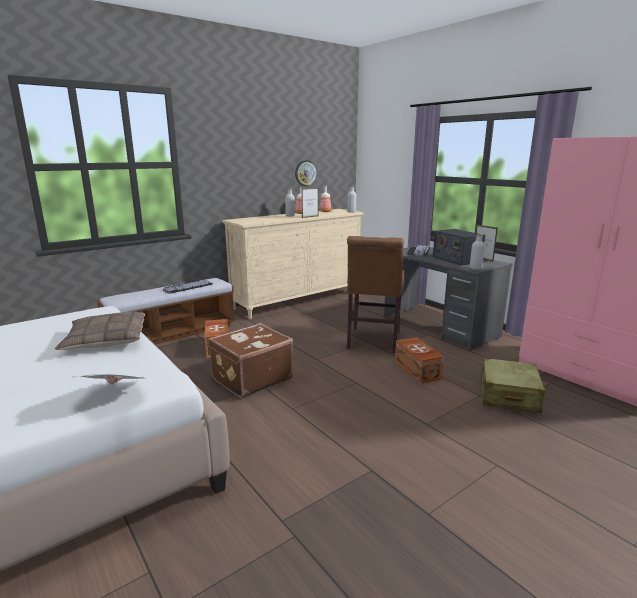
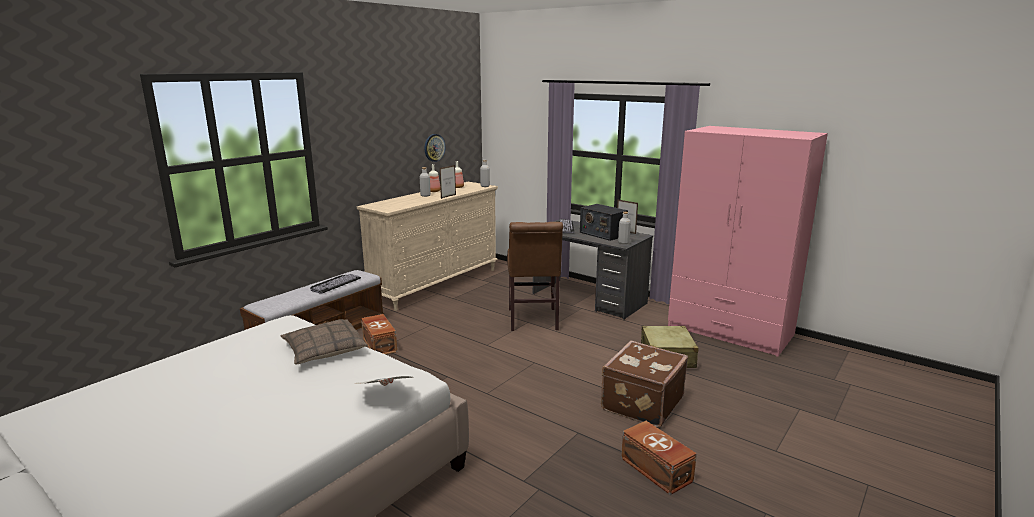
camera: 15 degrees left, 0 degrees up
brown suitcase [208,323,293,398] -> brown suitcase moved to [601,341,688,428]
brown storage box [395,337,444,384] -> brown storage box moved to [621,421,697,495]

